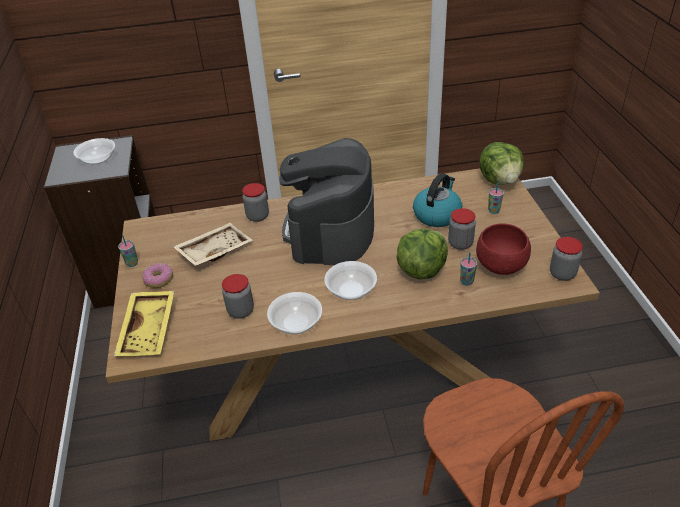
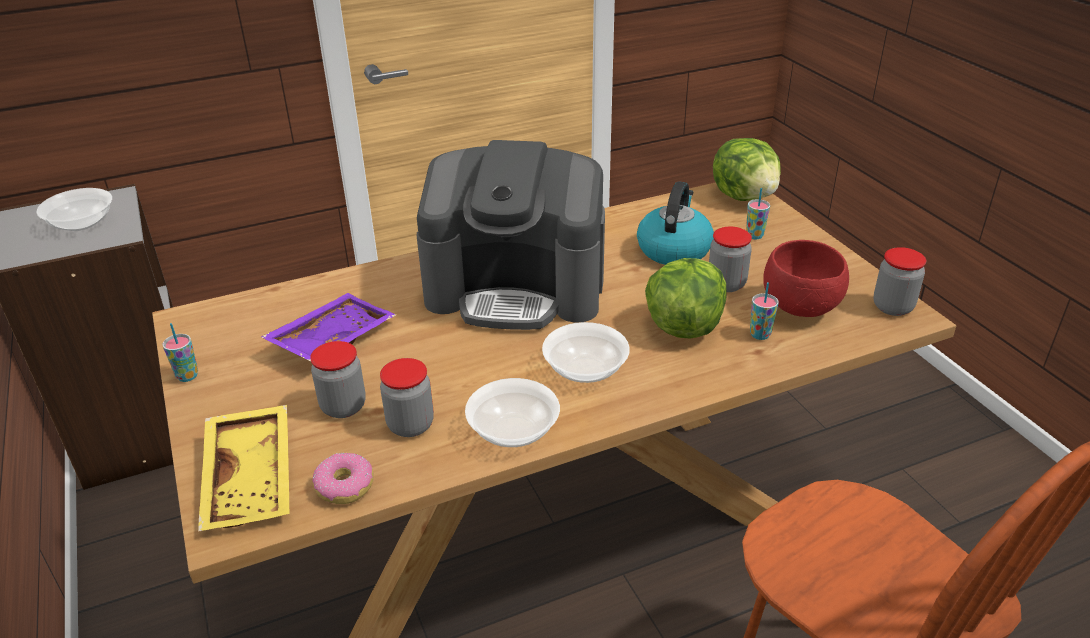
camera: 15 degrees left, 5 degrees down
donut [142,263,173,288] -> donut moved to [312,453,374,504]
beige tray [173,223,253,266] -> purple tray [261,293,396,362]
jar [242,183,269,222] -> jar moved to [310,341,366,418]
coffee machine [279,138,374,265] -> coffee machine turned 75 degrees counterclockwise [417,140,605,330]

